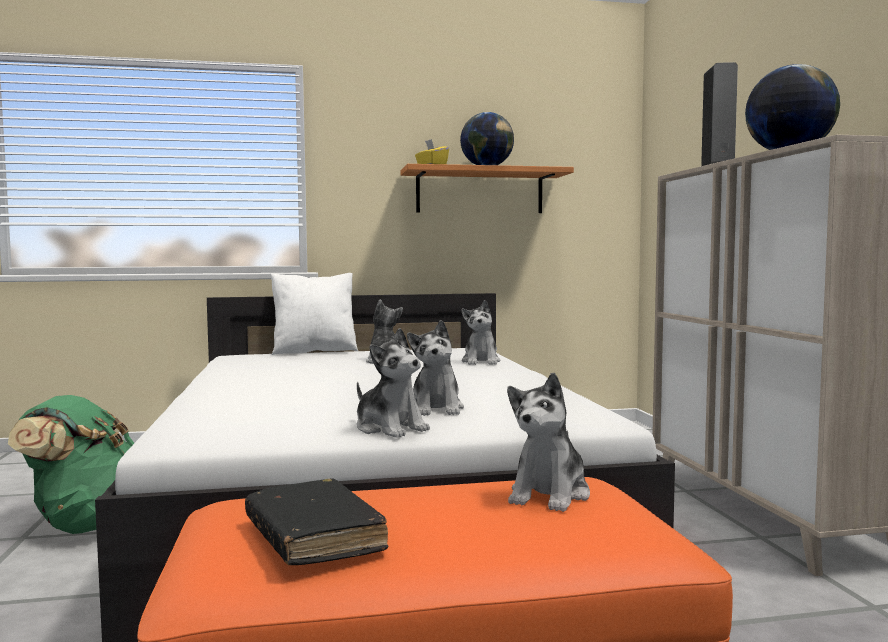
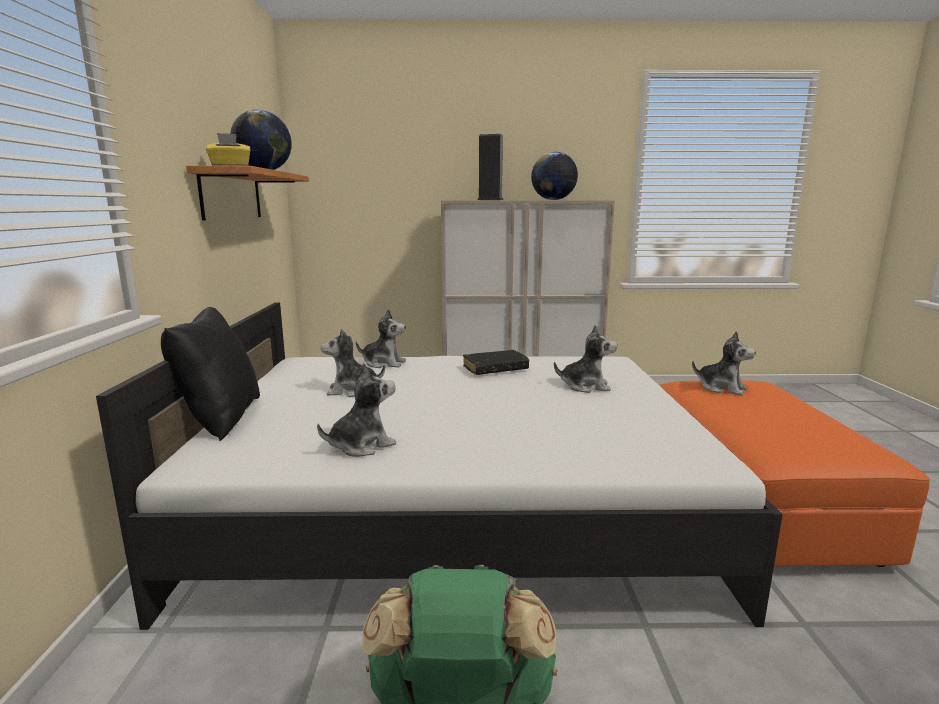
camera: 80 degrees left, 10 degrees up
black book [245,478,388,565] -> black book moved to [463,350,529,375]
white pillow [271,273,358,355] -> black pillow [161,307,260,441]
plush toy [357,328,430,438] -> plush toy moved to [317,363,396,457]

